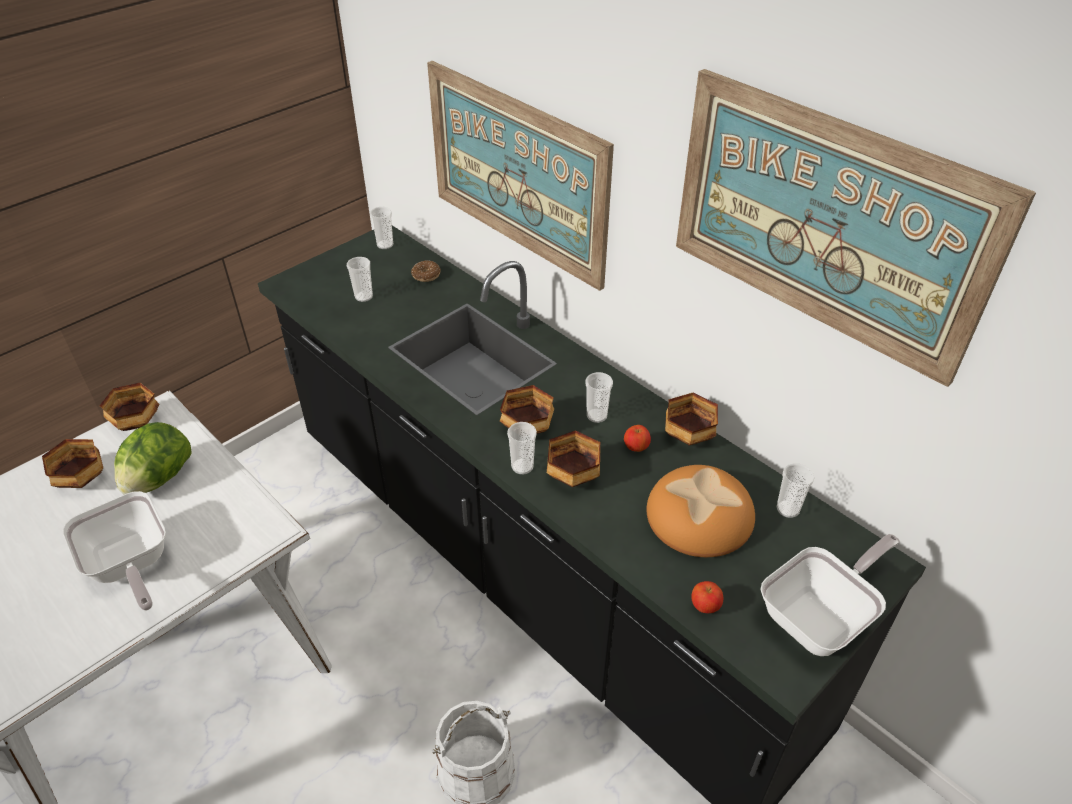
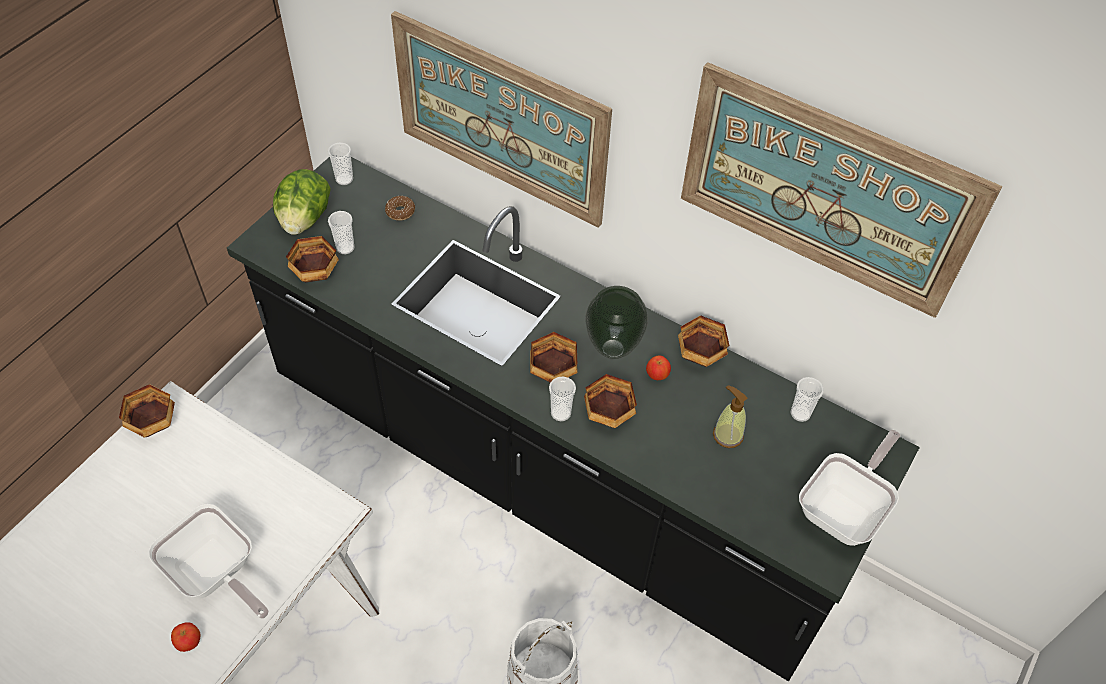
camera: 15 degrees left, 10 degrees up
bowl [42,439,103,488] -> bowl moved to [286,236,339,282]
lettuce [114,422,192,495] -> lettuce moved to [273,169,331,235]
cup [586,372,613,423] -> vase [585,286,648,359]
bread [646,465,755,557] -> soap dispenser [713,385,748,448]
apple [691,581,723,613] -> apple moved to [171,622,200,652]

